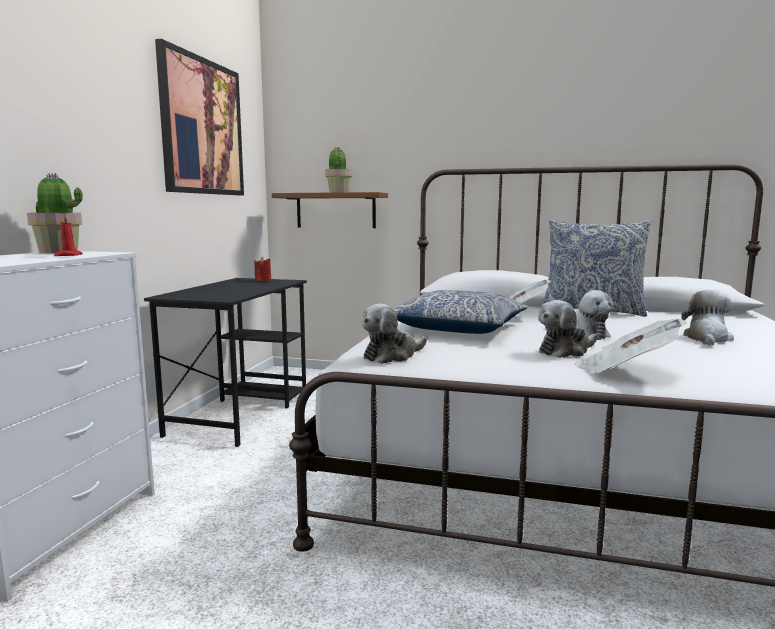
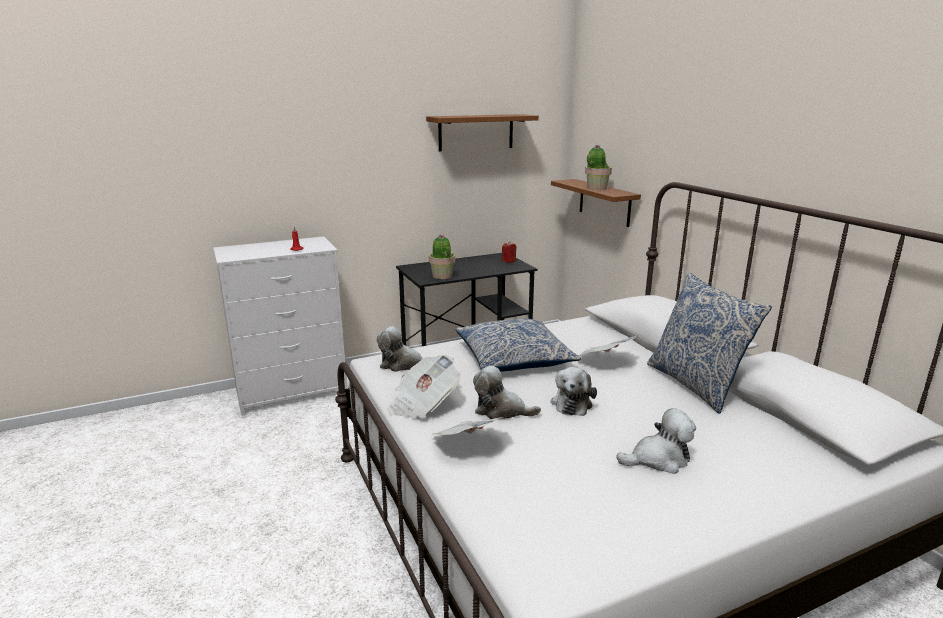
camera: 50 degrees right, 10 degrees up
potted plant [27,173,83,253] -> potted plant moved to [429,234,455,279]
picture [155,39,244,195] -> brown shelf [426,114,539,152]
none -> newspaper [387,355,460,419]

